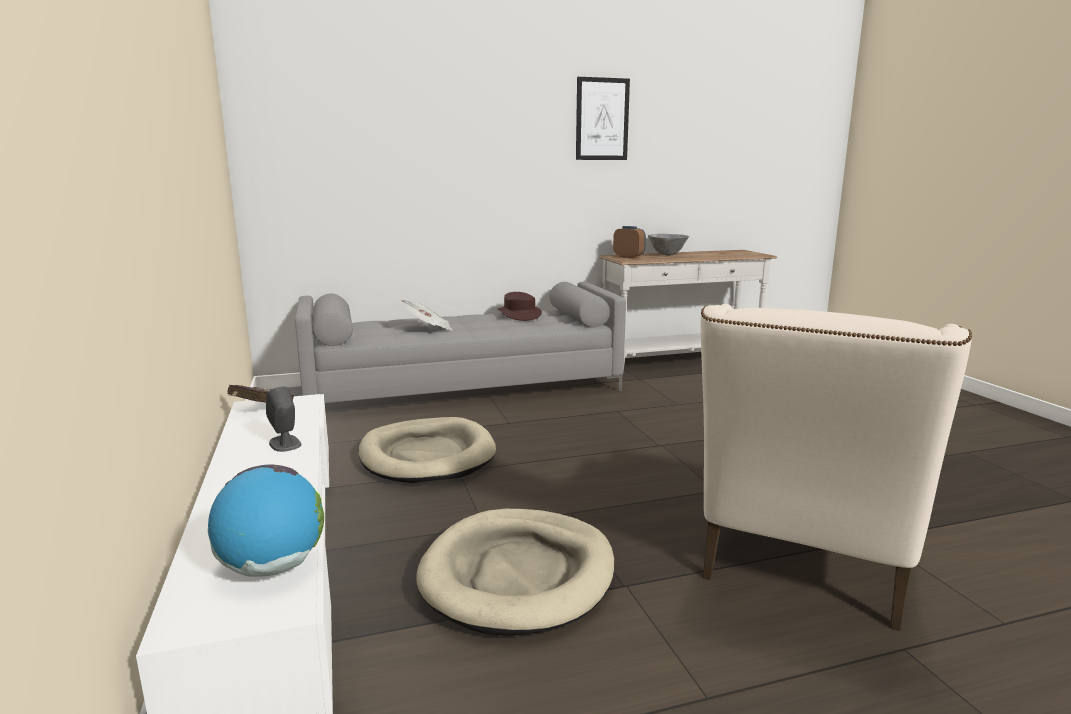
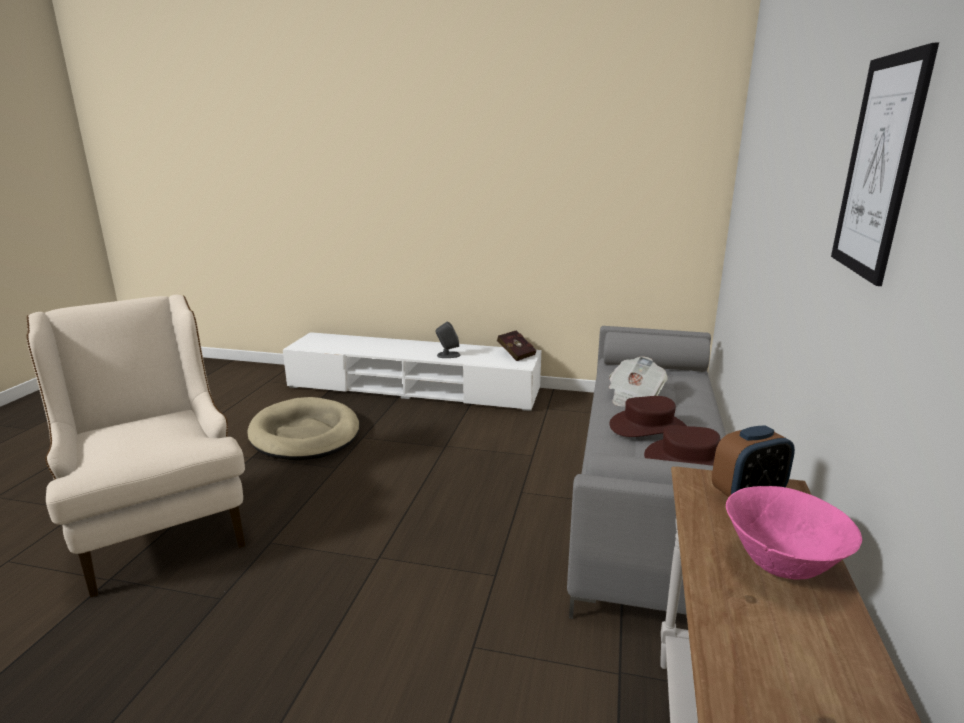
camera: 120 degrees right, 5 degrees up
globe [207,465,324,577] -> none
beige dog bed [359,417,496,483] -> none
grey bowl [648,234,689,256] -> pink bowl [726,486,862,579]
none -> brown hat [610,396,686,437]

